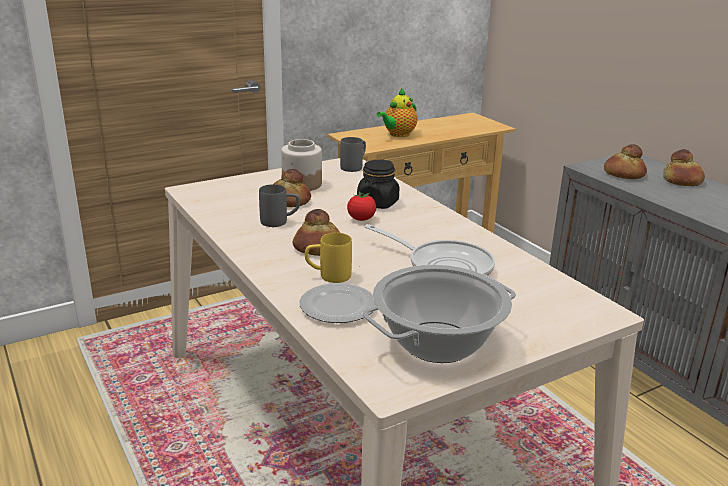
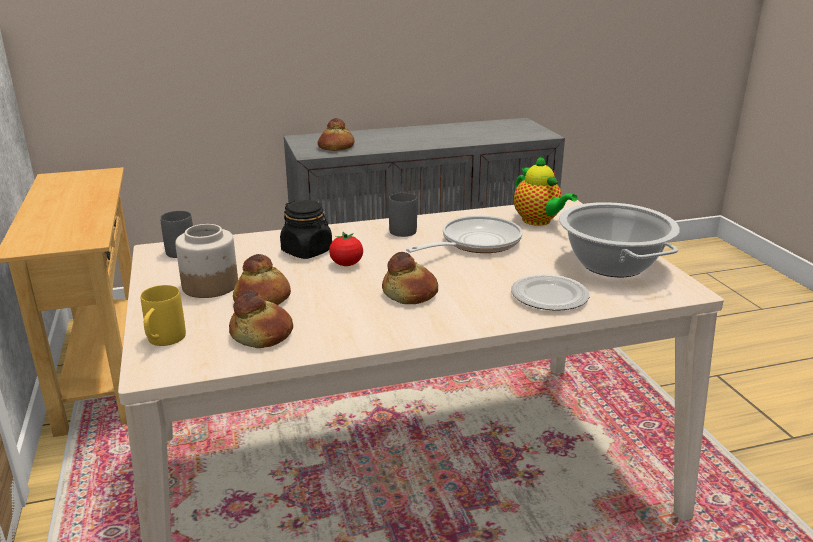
camera: 75 degrees left, 0 degrees up
grey mug [259,184,300,227] -> grey mug moved to [389,193,417,237]
yellow mug [305,233,352,283] -> yellow mug moved to [140,285,186,346]
teapot [376,88,417,137] -> teapot moved to [514,155,577,226]
bread [663,149,705,186] -> bread moved to [229,290,293,348]

